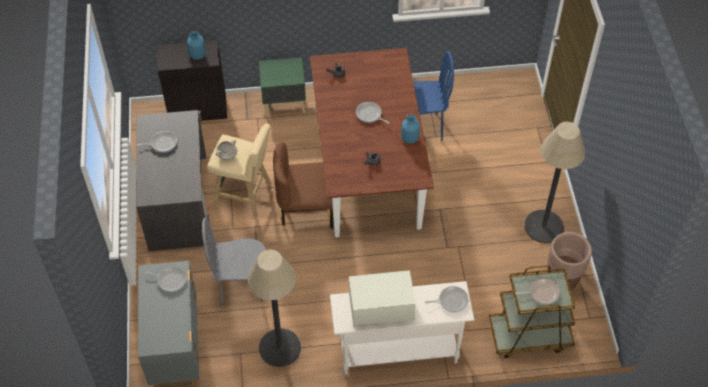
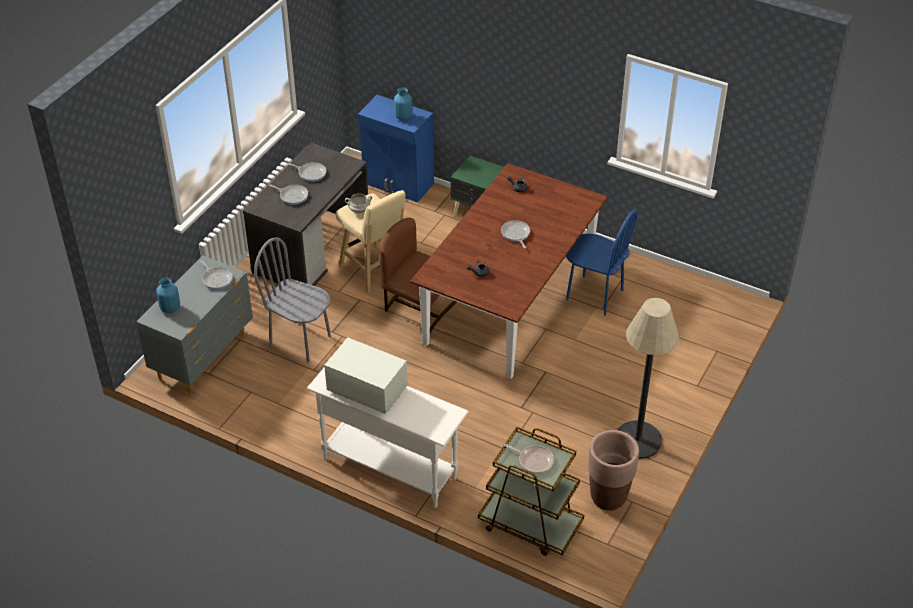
camera: 35 degrees right, 10 degrees down
black cabinet [157,40,227,122] -> blue cabinet [358,95,434,203]
floor lamp [248,249,301,367] -> none
blue vase [401,115,420,144] -> blue vase moved to [156,277,180,313]
frying pan [425,286,469,312] -> frying pan moved to [269,185,308,205]

